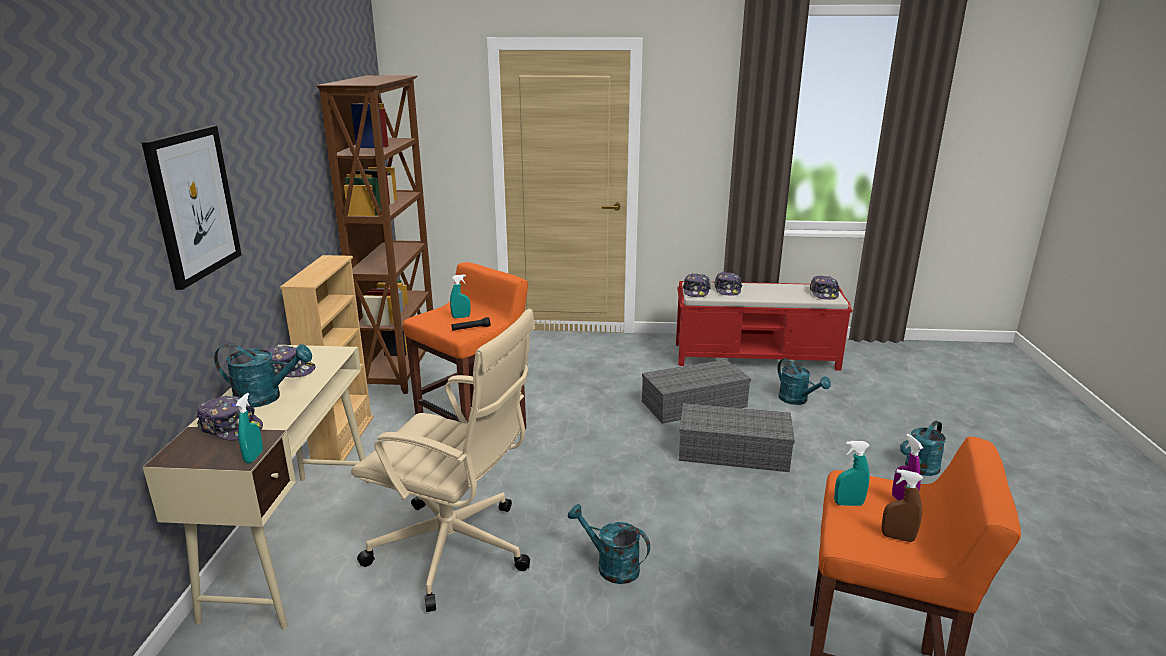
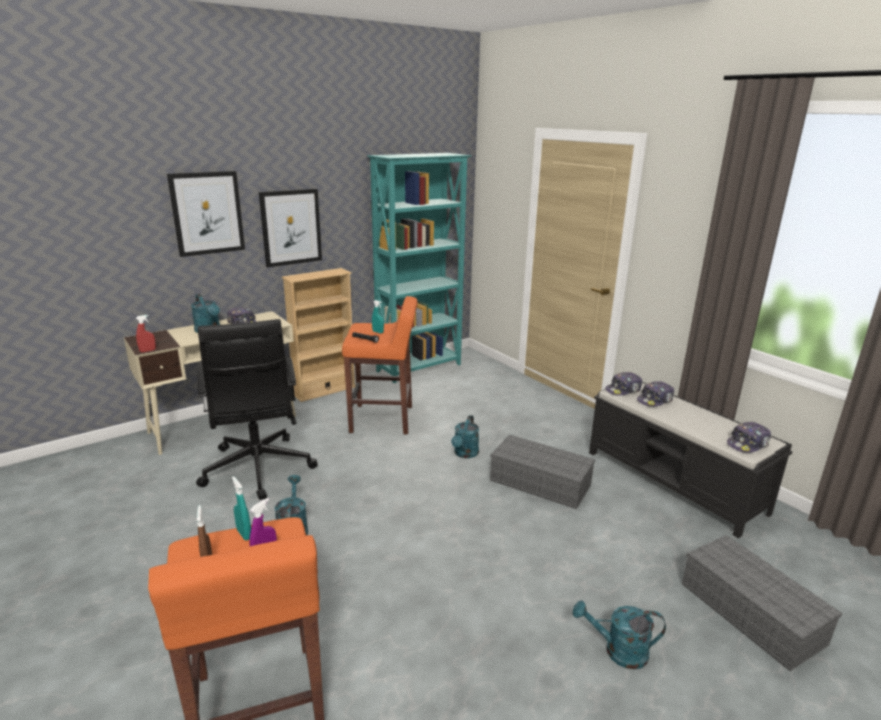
camera: 50 degrees right, 0 degrees up
cap [196,396,263,440] -> none
turquoise spray bottle [236,393,263,464] -> red spray bottle [136,315,156,353]
brown bookcase [317,75,433,394] -> turquoise bookcase [367,153,472,383]
beige office chair [351,309,535,612] -> black office chair [196,319,318,500]
red bench [676,281,853,371] -> black bench [589,382,792,538]
grey storage box [679,403,795,472] -> grey storage box moved to [682,535,842,671]
turquoise watering can [778,358,831,405] -> turquoise watering can moved to [451,415,479,458]
none -> picture [259,189,322,267]

